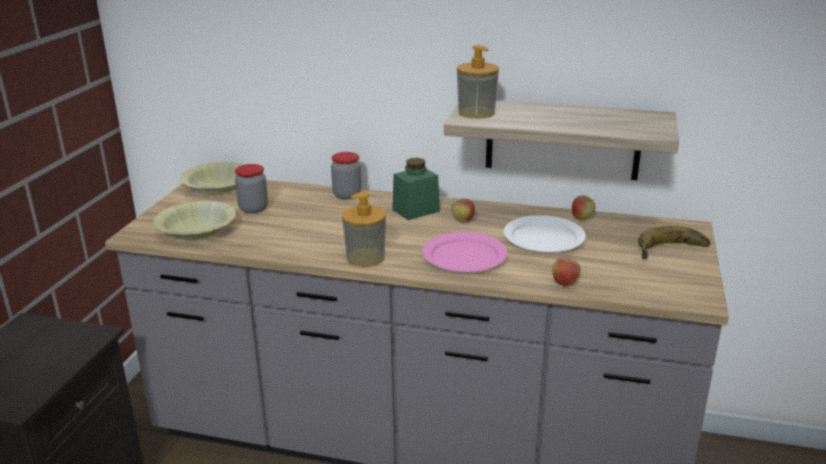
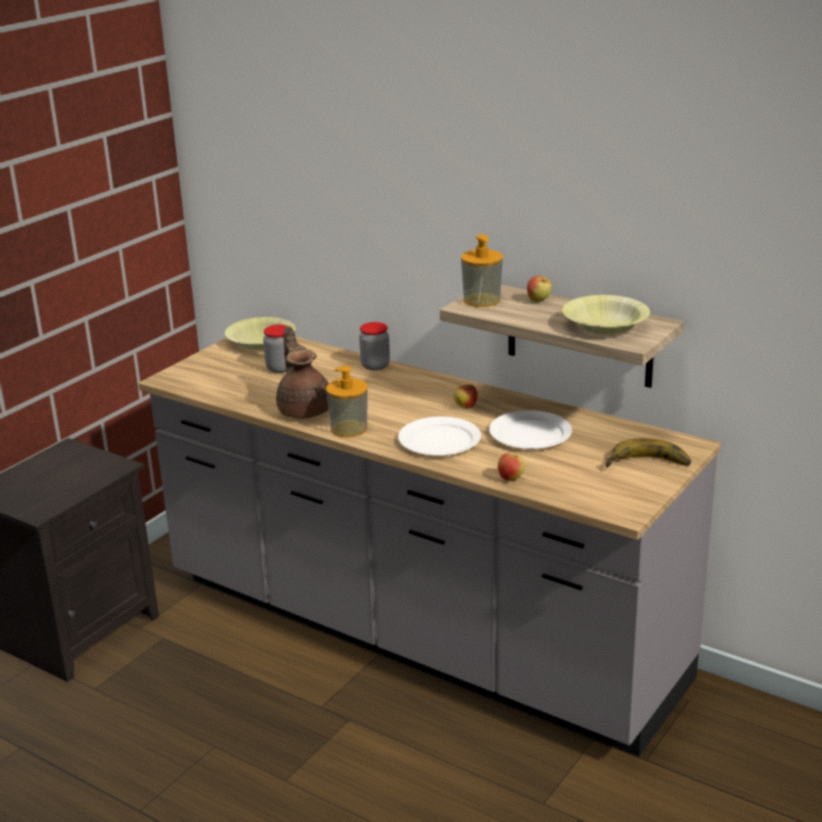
camera: 20 degrees right, 0 degrees up
yellow bowl [154,201,236,240] -> yellow bowl moved to [562,295,650,334]
green jar [392,158,440,220] -> none
pink plate [423,232,508,272] -> white plate [398,416,481,456]
apple [572,195,596,221] -> apple moved to [527,276,552,302]
none -> brown teapot [276,326,329,419]

